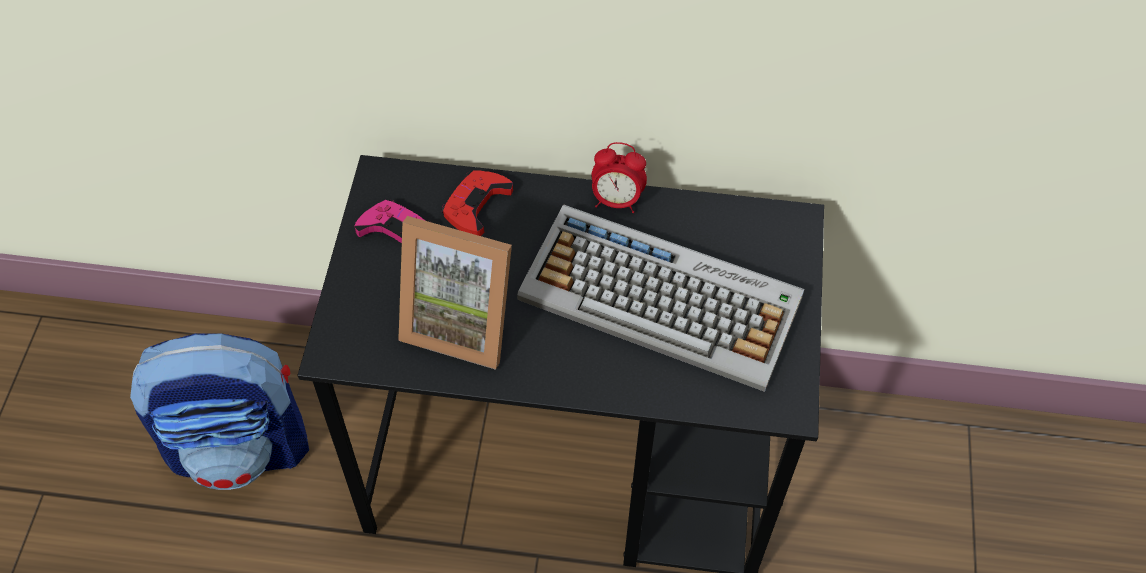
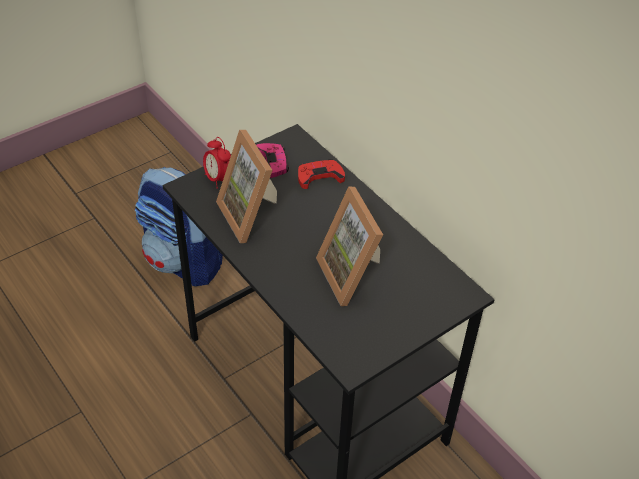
camera: 45 degrees right, 10 degrees down
keyboard [517,205,805,392] -> picture frame [316,187,383,306]
alarm clock [592,142,647,213] -> alarm clock moved to [203,137,231,189]

